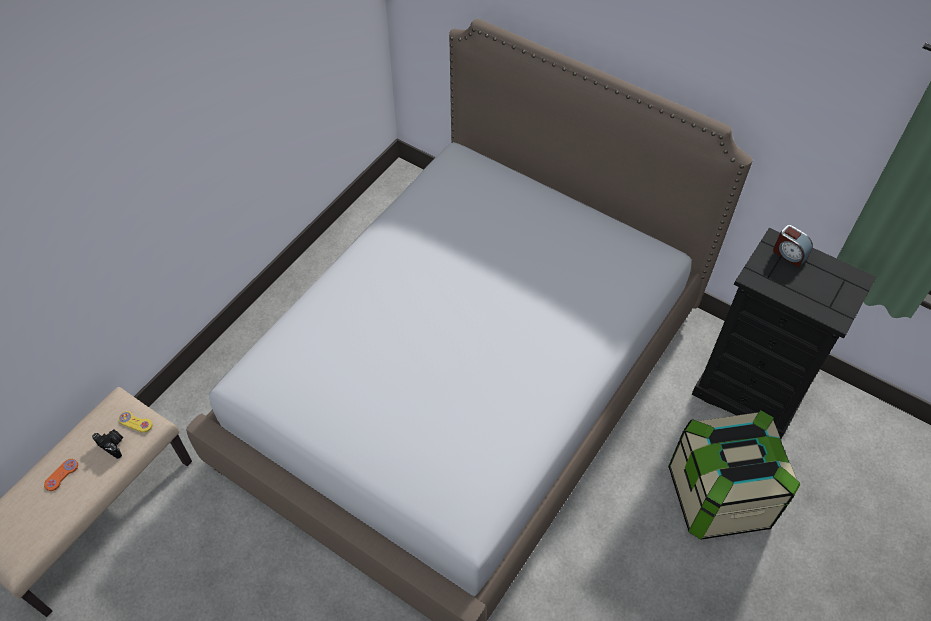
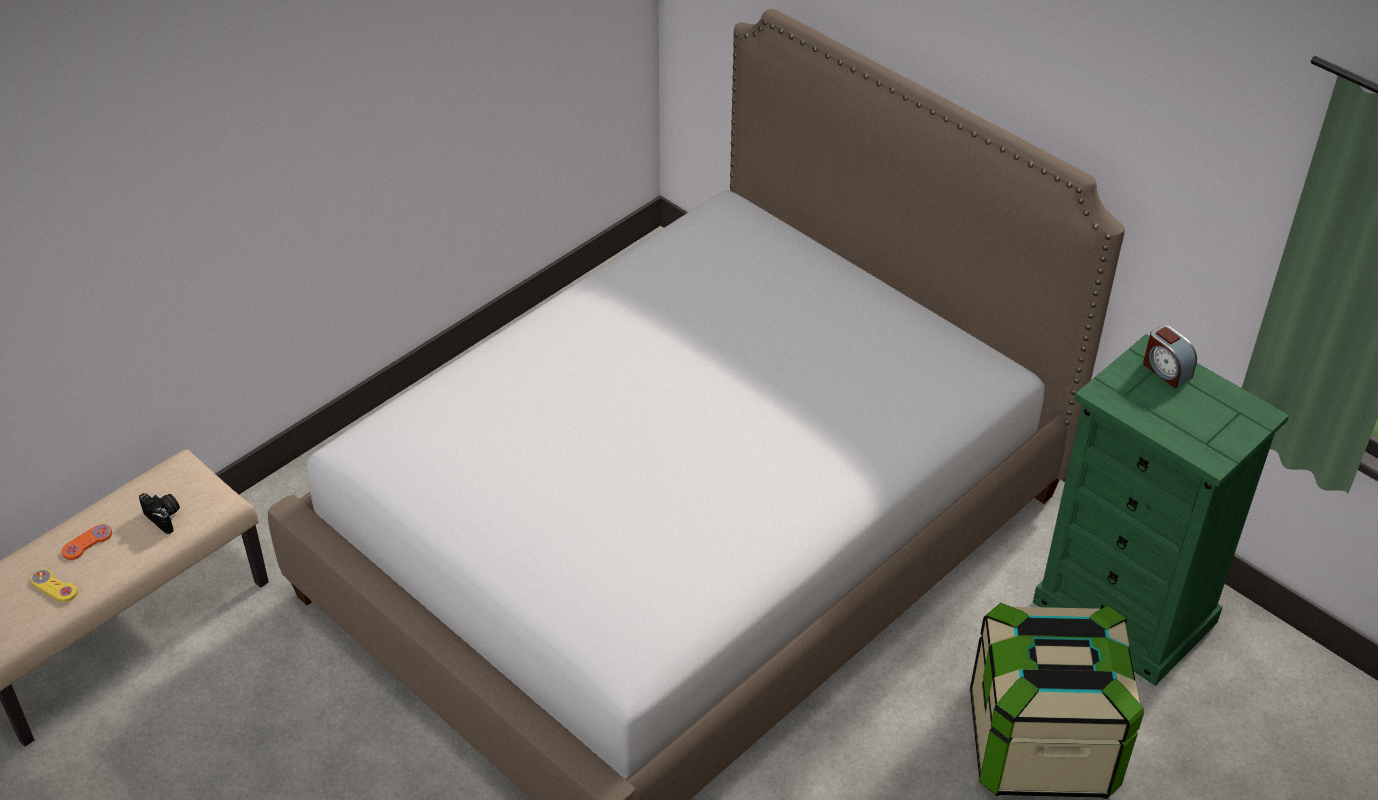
camera: 10 degrees right, 10 degrees down
yellow game controller [118,411,153,433] -> yellow game controller moved to [31,569,78,602]
black dresser [692,228,876,440] -> green dresser [1033,334,1289,686]

